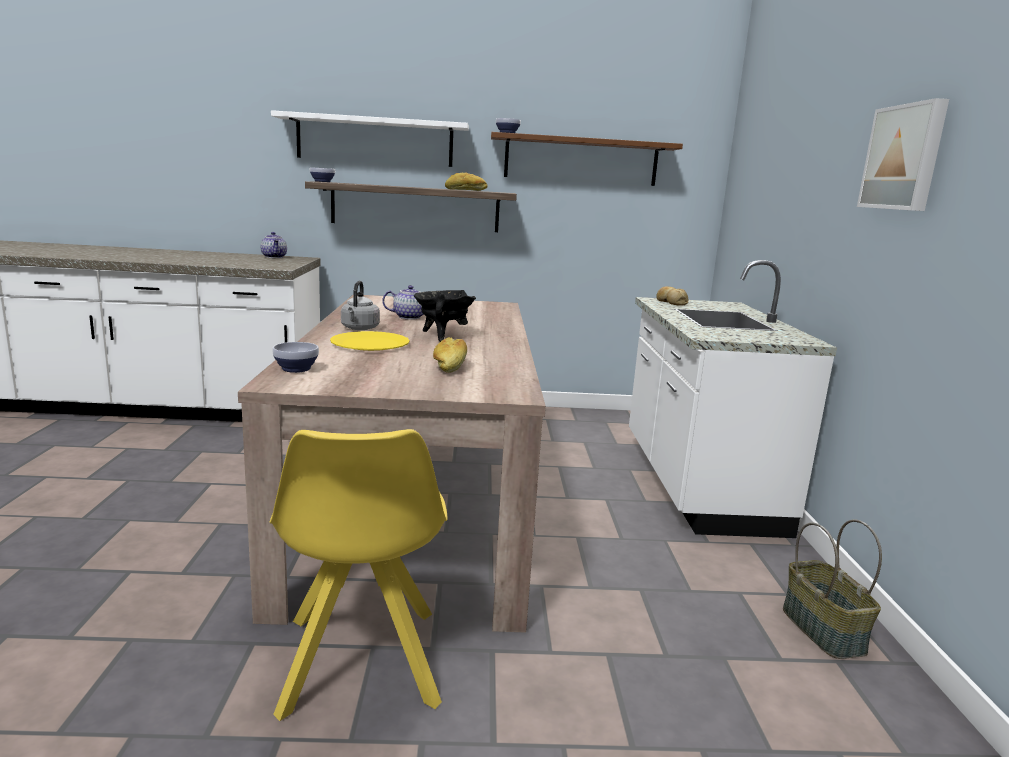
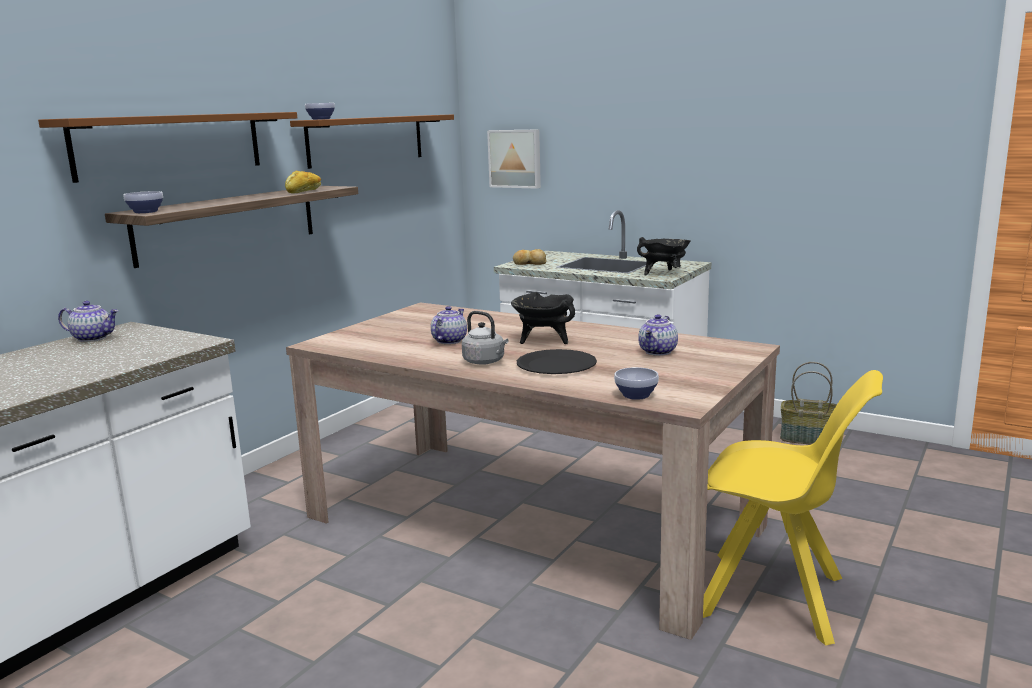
camera: 55 degrees left, 0 degrees up
white shelf [271,110,469,167] -> brown shelf [38,112,297,183]
yellow plate [330,331,410,351] -> black plate [517,349,597,374]
bread [433,337,467,373] -> teapot [638,314,678,356]
picture [857,98,949,211] -> picture moved to [487,129,541,189]
none -> black cooking pot [637,237,691,275]

